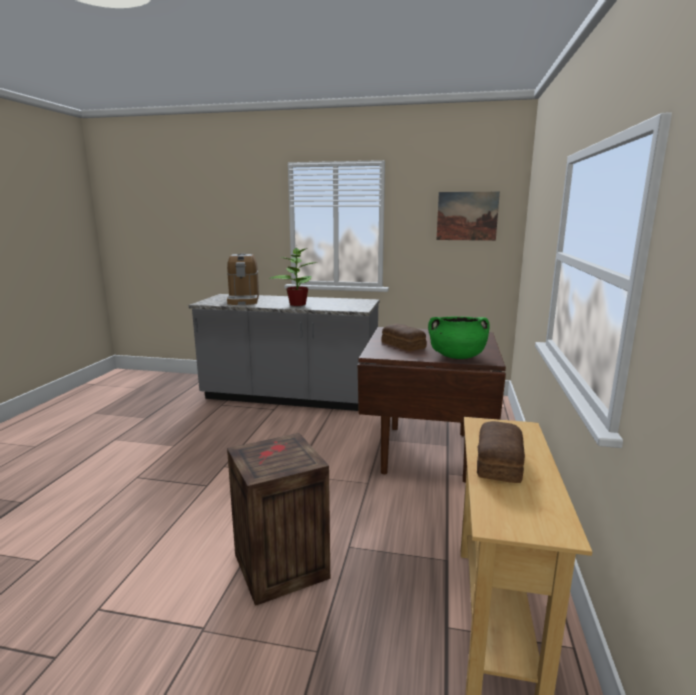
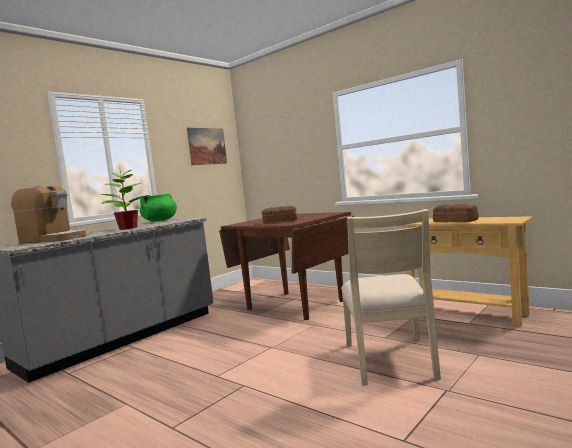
camera: 60 degrees left, 10 degrees down
crate [227,433,330,606] -> beige chair [341,209,441,386]
green cooking pot [428,316,490,359] -> green cooking pot moved to [140,193,177,221]

